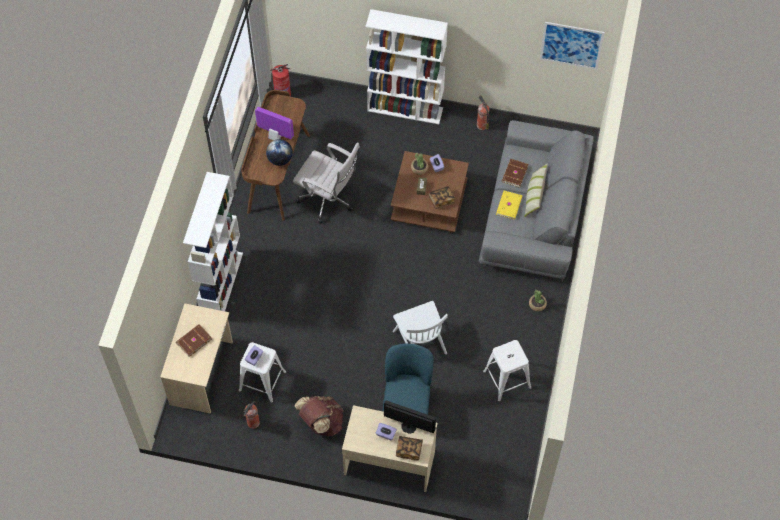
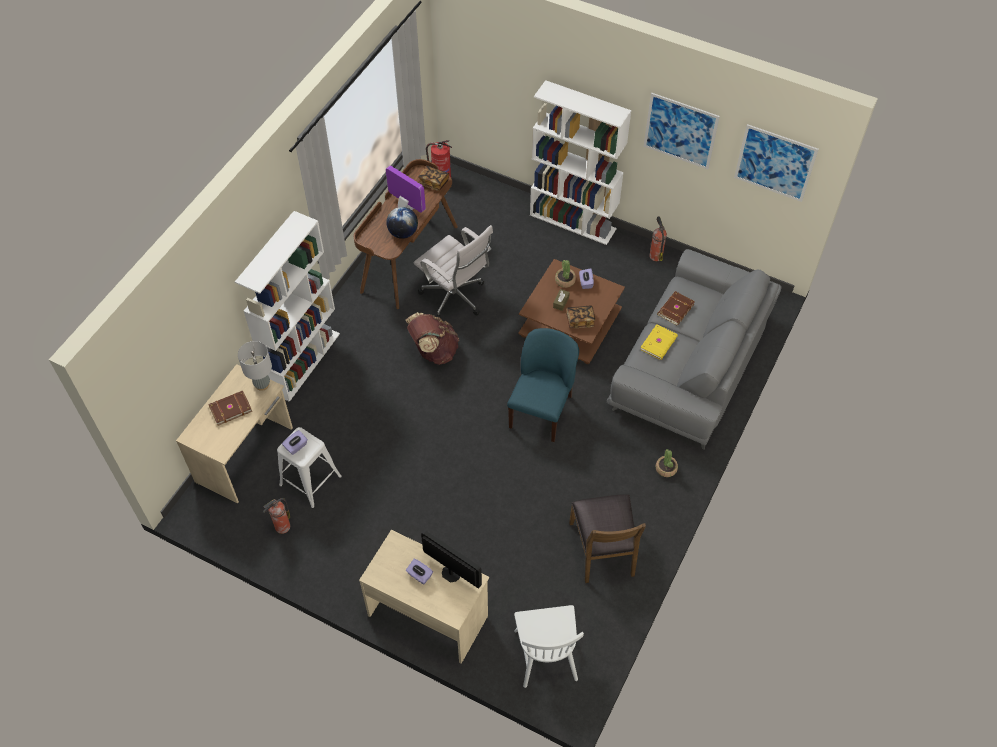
camera: 15 degrees right, 5 degrees down
brown backpack [294,396,344,436] -> brown backpack moved to [406,312,459,365]
blue chair [383,344,433,415] -> blue chair moved to [507,328,579,442]
white chair [393,301,448,355] -> white chair moved to [514,605,584,688]
book [396,436,423,461] -> book moved to [418,166,449,191]
white stool [483,340,531,402] -> brown chair [569,494,646,583]
pillow [524,163,548,217] -> none
none -> grey table lamp [238,341,272,391]
none -> picture [644,93,720,169]

